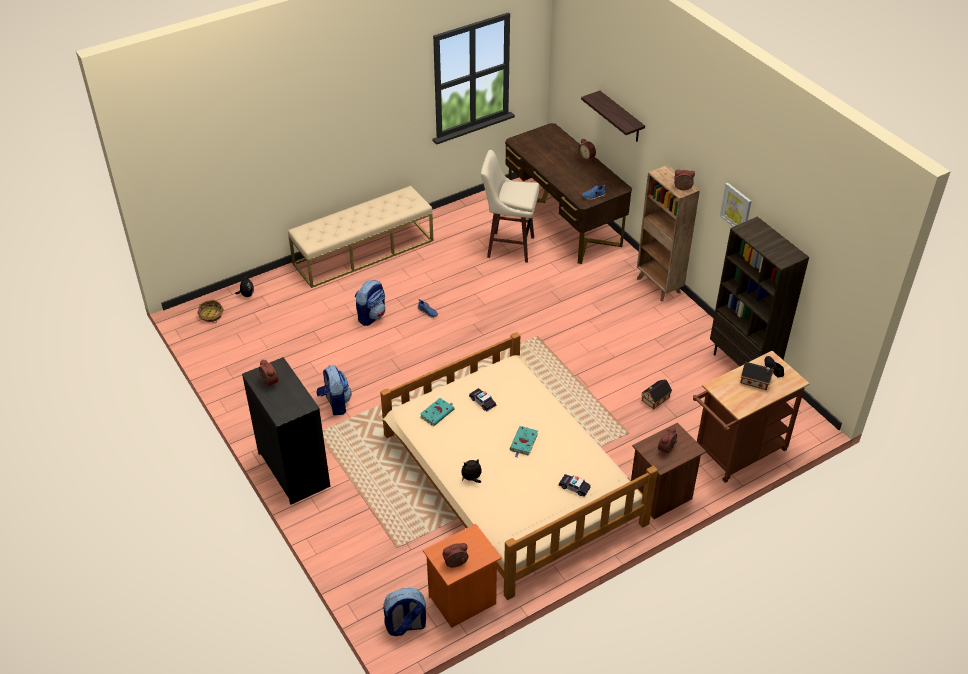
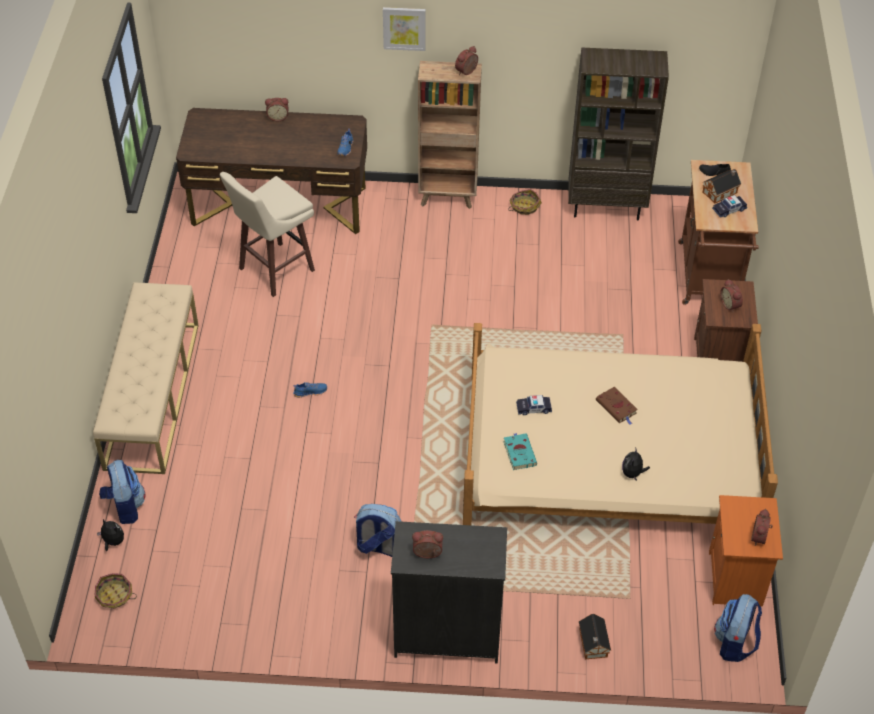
camera: 55 degrees left, 5 degrees up
backpack [355,280,385,326] -> backpack moved to [99,460,145,524]
turquoise book [510,426,538,457] -> brown book [596,387,638,425]
toy car [558,474,591,497] -> toy car moved to [712,195,747,218]
shelf [581,91,645,142] -> none
toy house [641,379,672,409] -> toy house moved to [579,614,611,659]
picture [720,183,751,227] -> picture moved to [383,7,426,51]
none -> basket [508,189,542,215]

